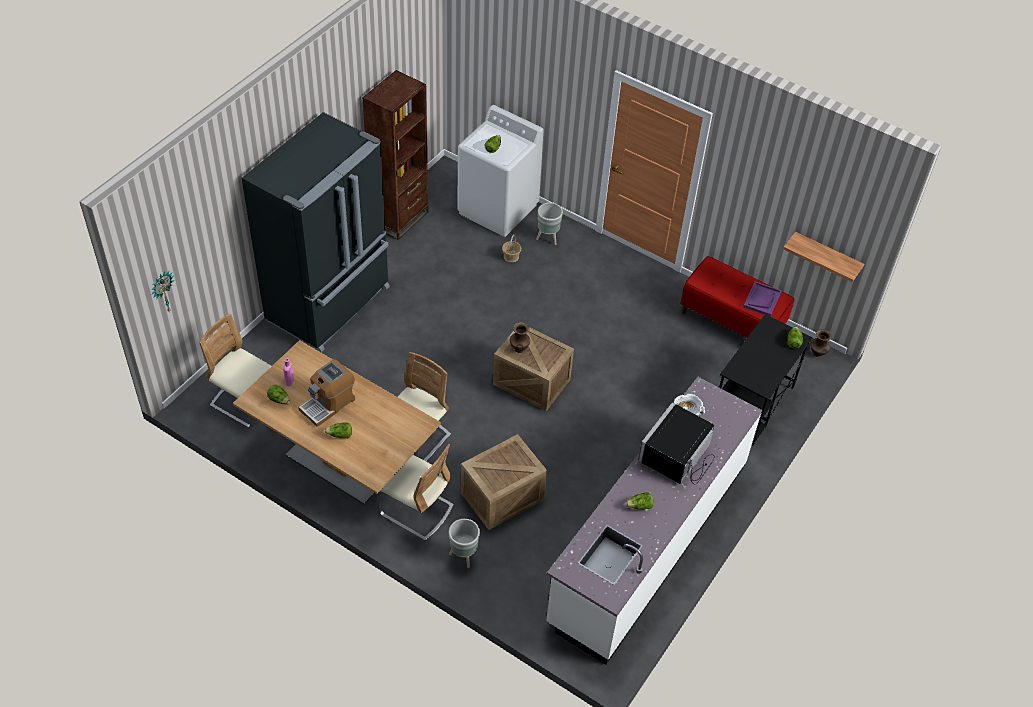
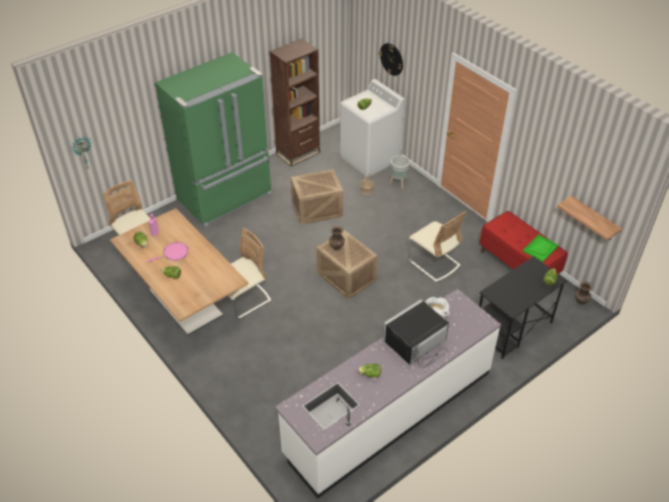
camera: 20 degrees right, 5 degrees down
black fridge [242,112,390,353] -> green fridge [155,52,272,228]
coffee machine [298,360,355,427] -> pink frying pan [147,242,188,262]
beige chair [376,444,454,541] -> beige chair moved to [408,211,466,282]
grey planter [449,519,480,568] -> none
crate [461,434,547,530] -> crate moved to [291,169,343,225]
purple tray [743,281,782,317] -> green tray [523,235,558,262]
none -> wall clock [379,43,403,76]

